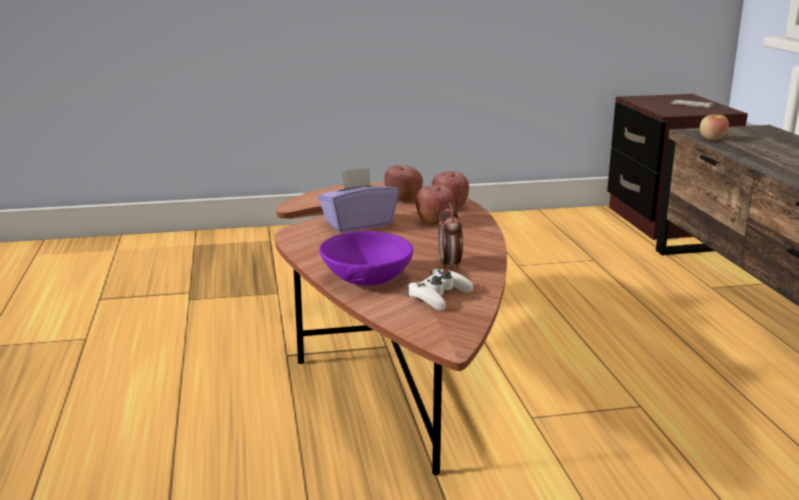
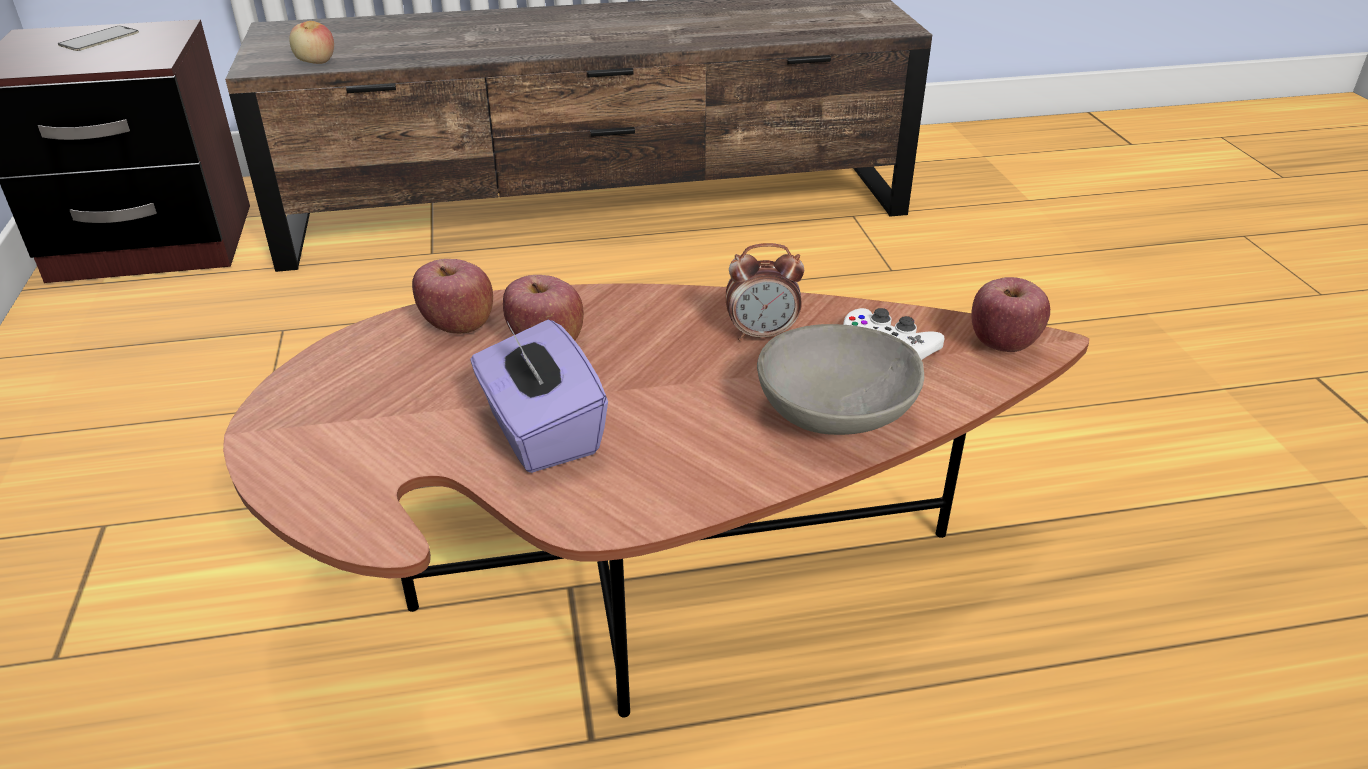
camera: 90 degrees left, 15 degrees up
purple bowl [319,231,413,286] -> grey bowl [757,324,924,435]
apple [385,165,423,202] -> apple moved to [971,277,1050,352]

